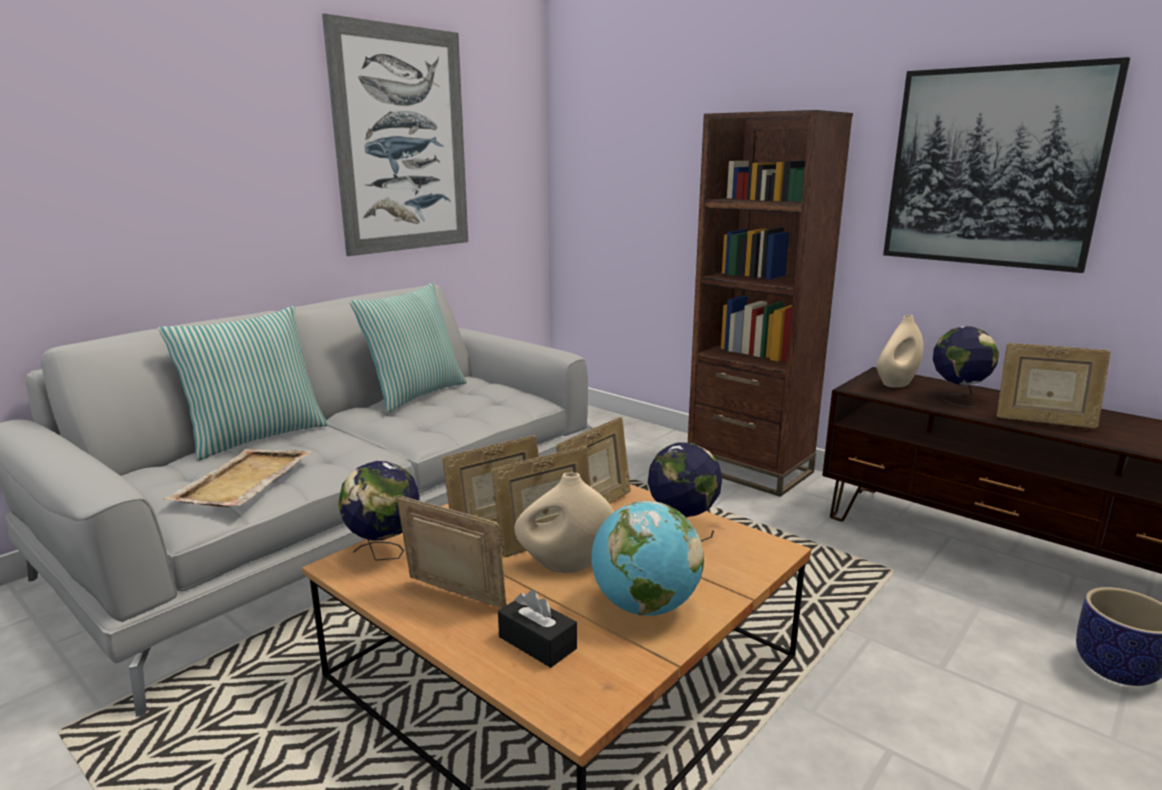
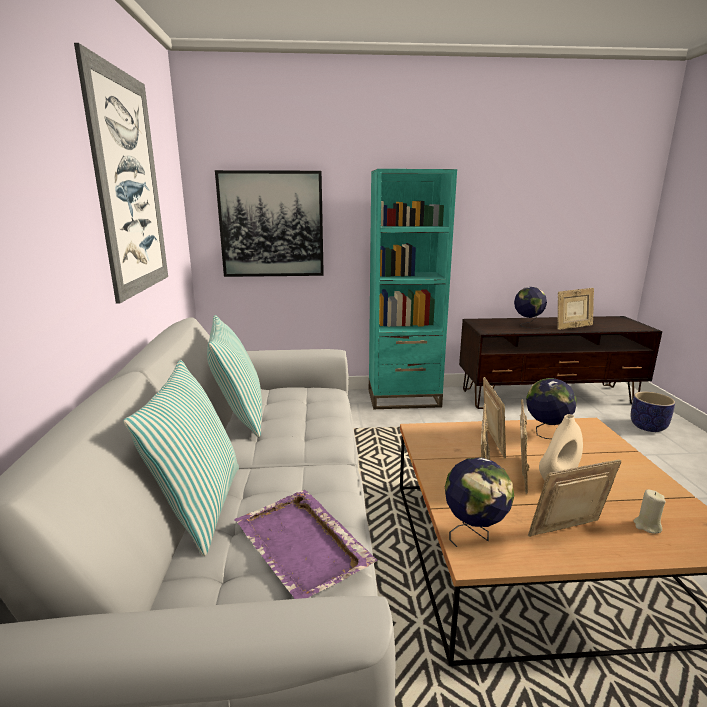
camera: 45 degrees left, 0 degrees up
beige tray [163,449,313,507] -> purple tray [234,490,377,599]
black tissue box [498,590,577,668] -> beige candle [634,489,666,534]
globe [591,501,704,616] -> none
brown bookcase [688,110,853,497] -> turquoise bookcase [369,169,457,409]
beige vase [877,315,923,388] -> none
picture [883,57,1130,273] -> picture moved to [215,170,324,277]

